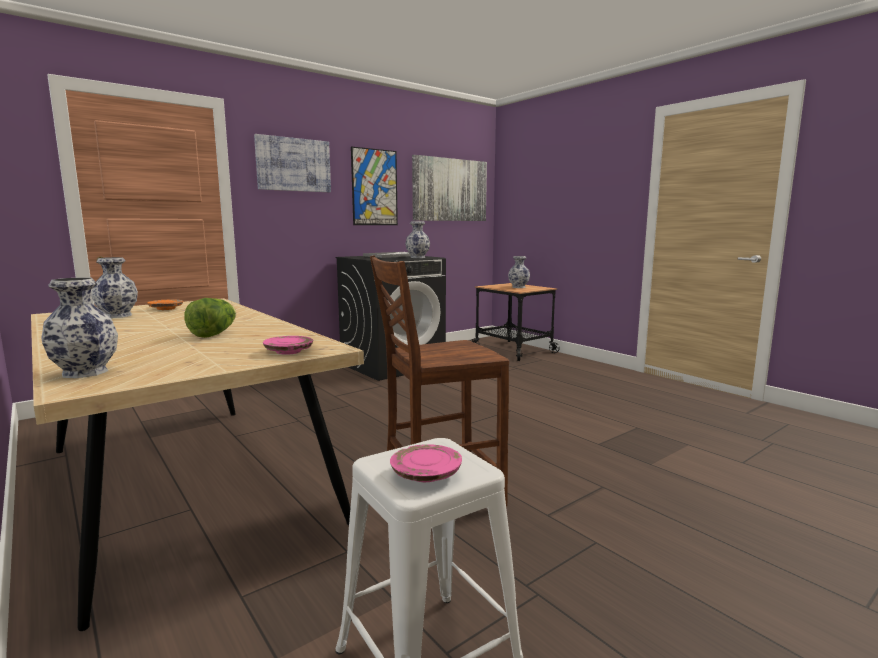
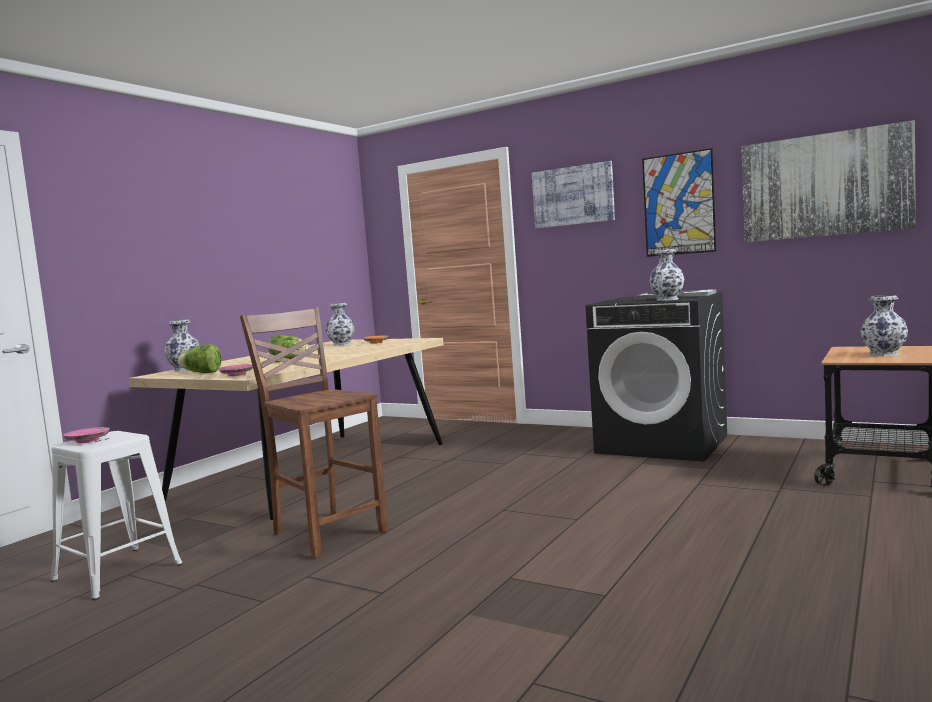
camera: 70 degrees right, 5 degrees down
none -> lettuce [178,344,221,373]

